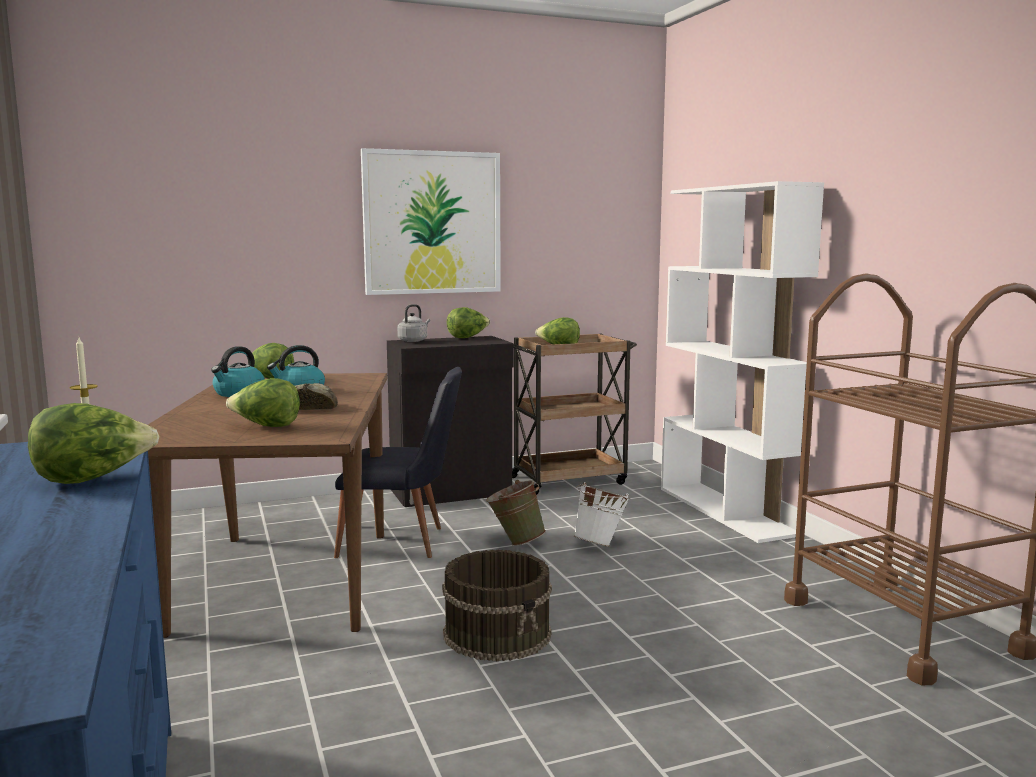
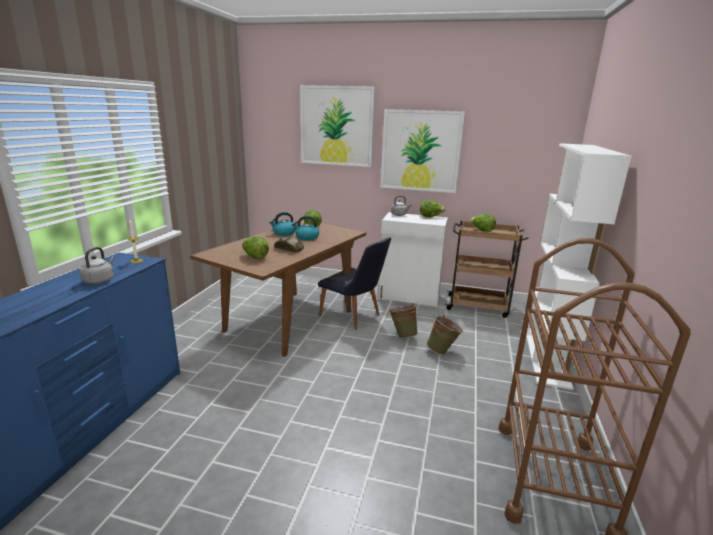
camera: 35 degrees right, 10 degrees up
lettuce [28,403,160,484] -> grey kettle [79,247,114,284]
black cabinet [387,336,514,507] -> white cabinet [379,212,448,306]
brown bucket [442,549,552,661] -> none
white bucket [574,482,630,547] -> green bucket [427,315,463,355]
none -> picture [300,85,375,167]

